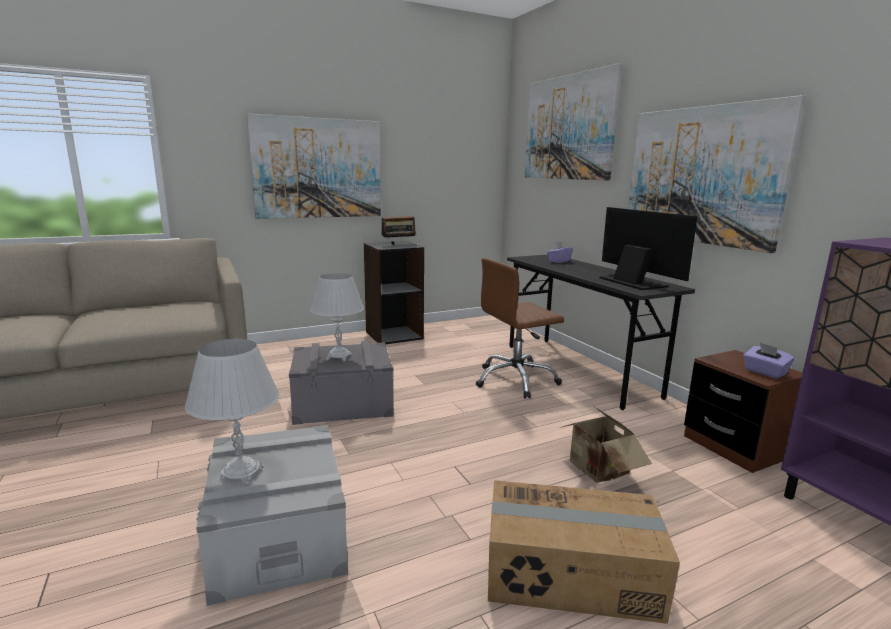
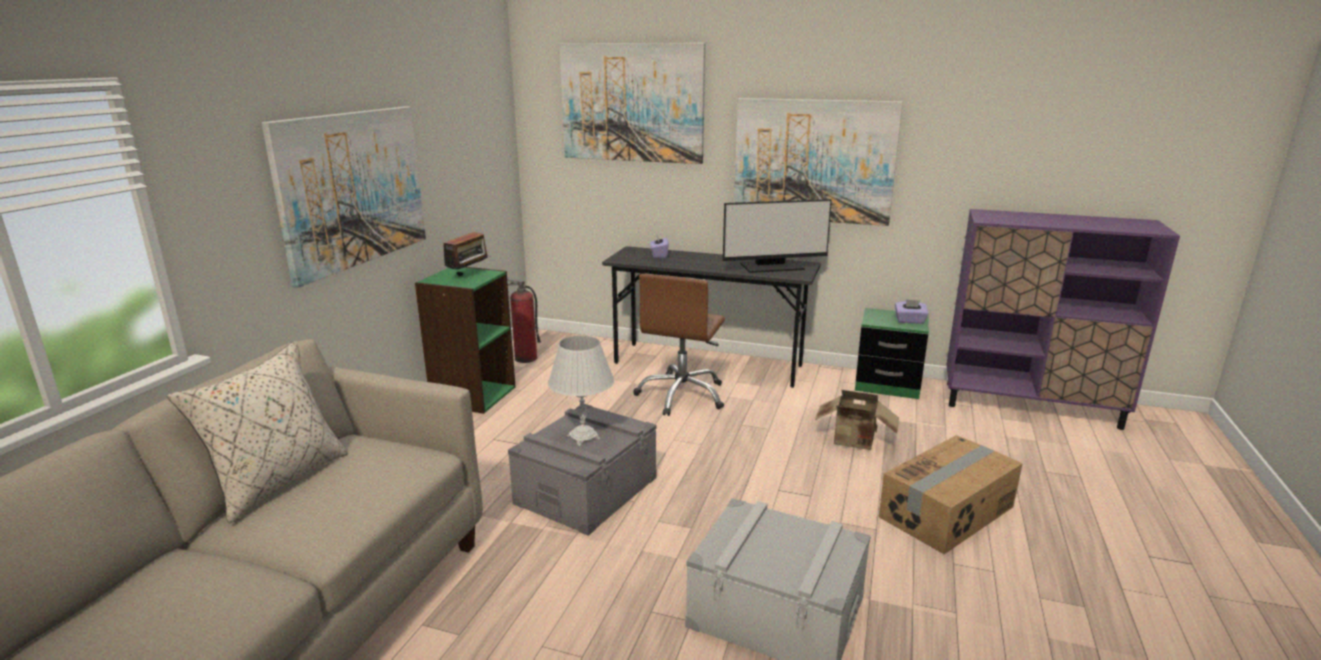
camera: 45 degrees left, 5 degrees up
white table lamp [185,339,280,484] -> none
black bookcase [364,241,424,344] -> green bookcase [415,267,516,414]
monitor [599,207,698,290] -> monitor turned 150 degrees clockwise [723,199,832,273]
brown nightstand [684,350,803,473] -> green nightstand [855,308,929,399]
none -> beige pillow [167,341,348,523]
none -> fire extinguisher [507,277,541,363]

